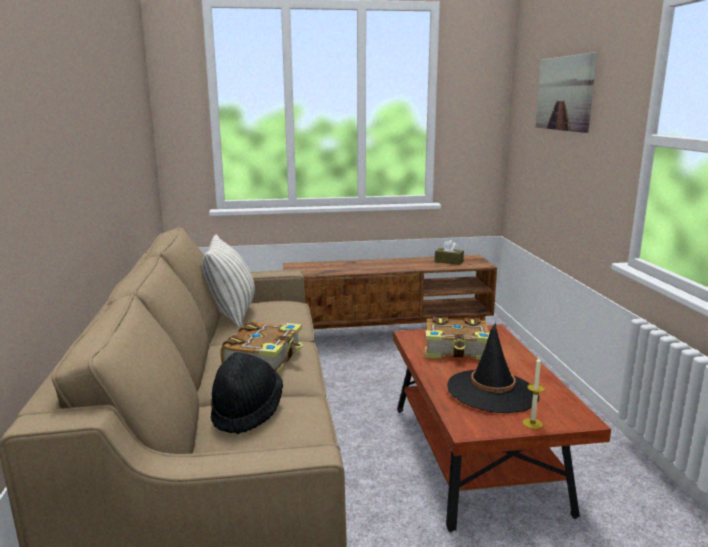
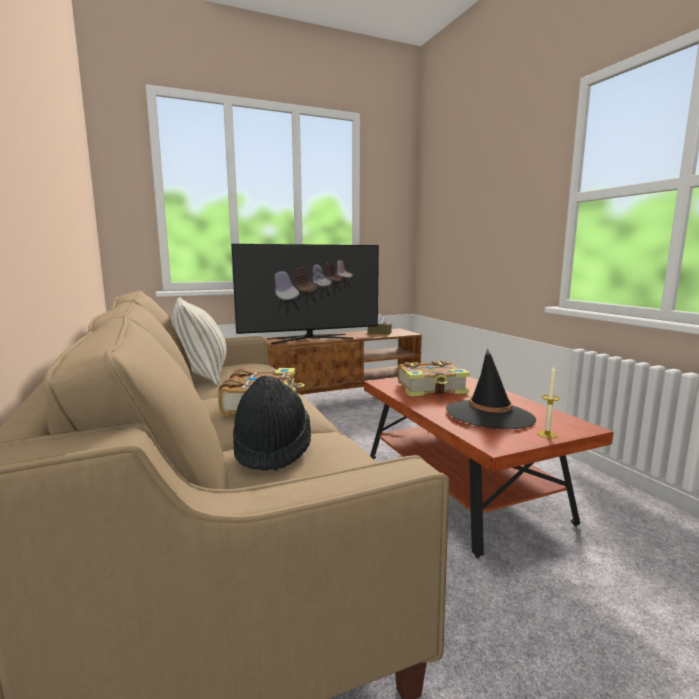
camera: 15 degrees left, 5 degrees down
picture [535,52,597,133] -> none
none -> television [232,244,379,344]

